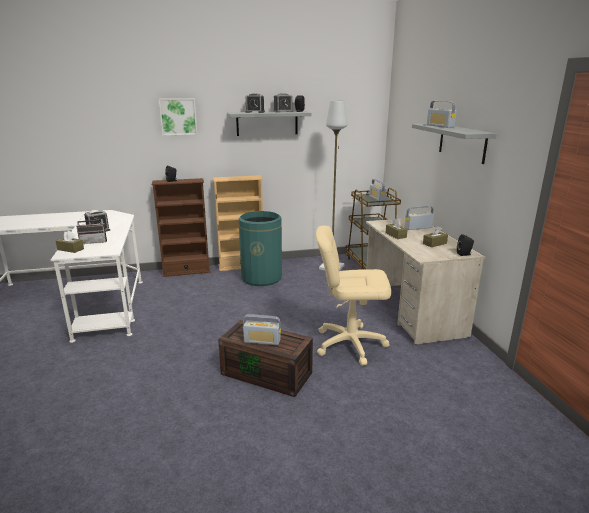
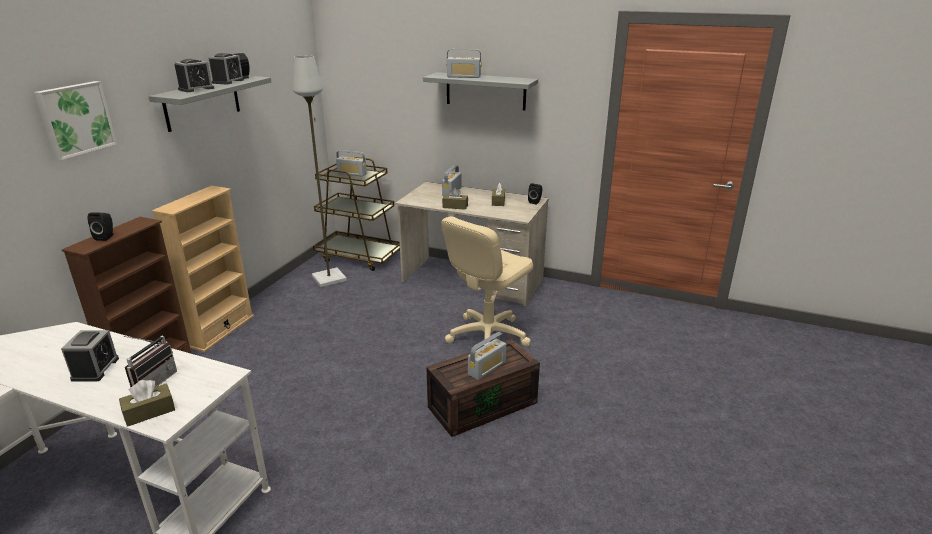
camera: 55 degrees left, 5 degrees up
green trash can [239,211,282,286] -> none

